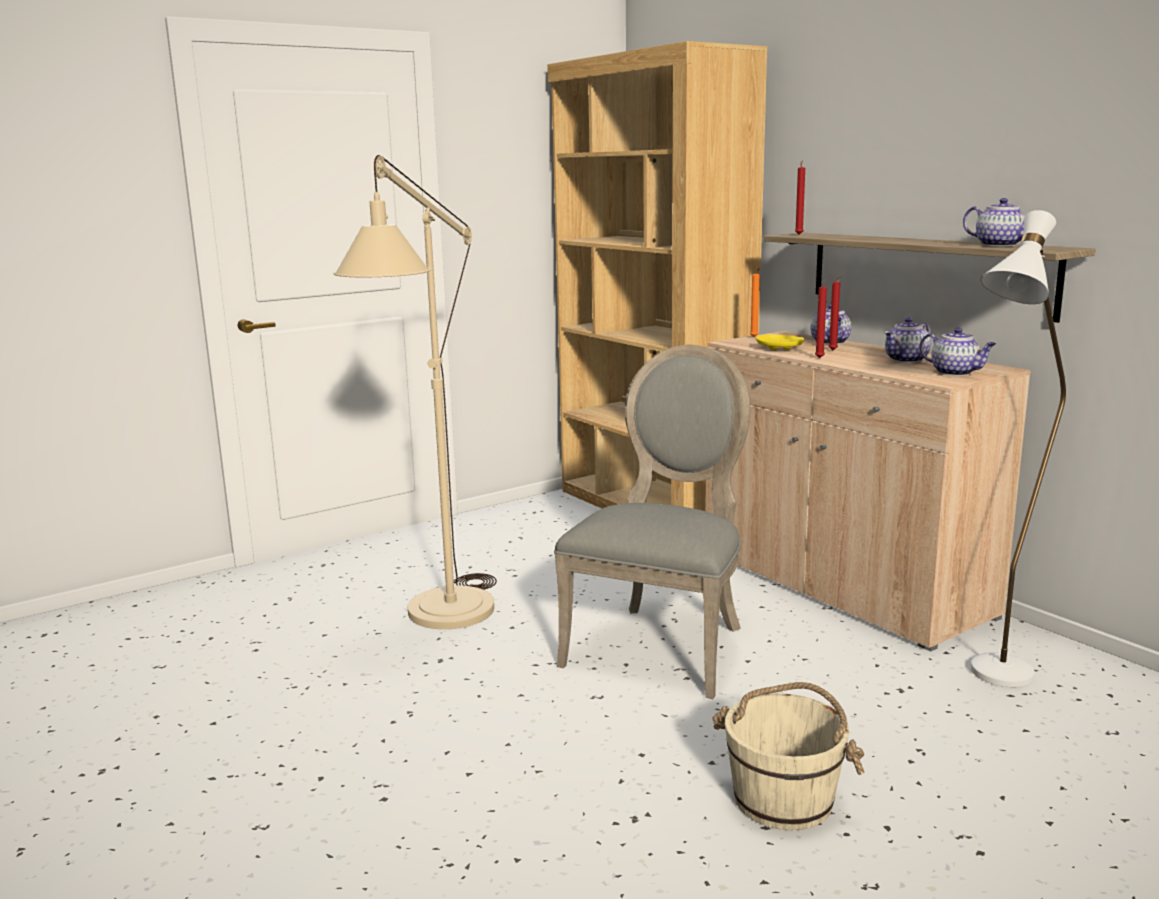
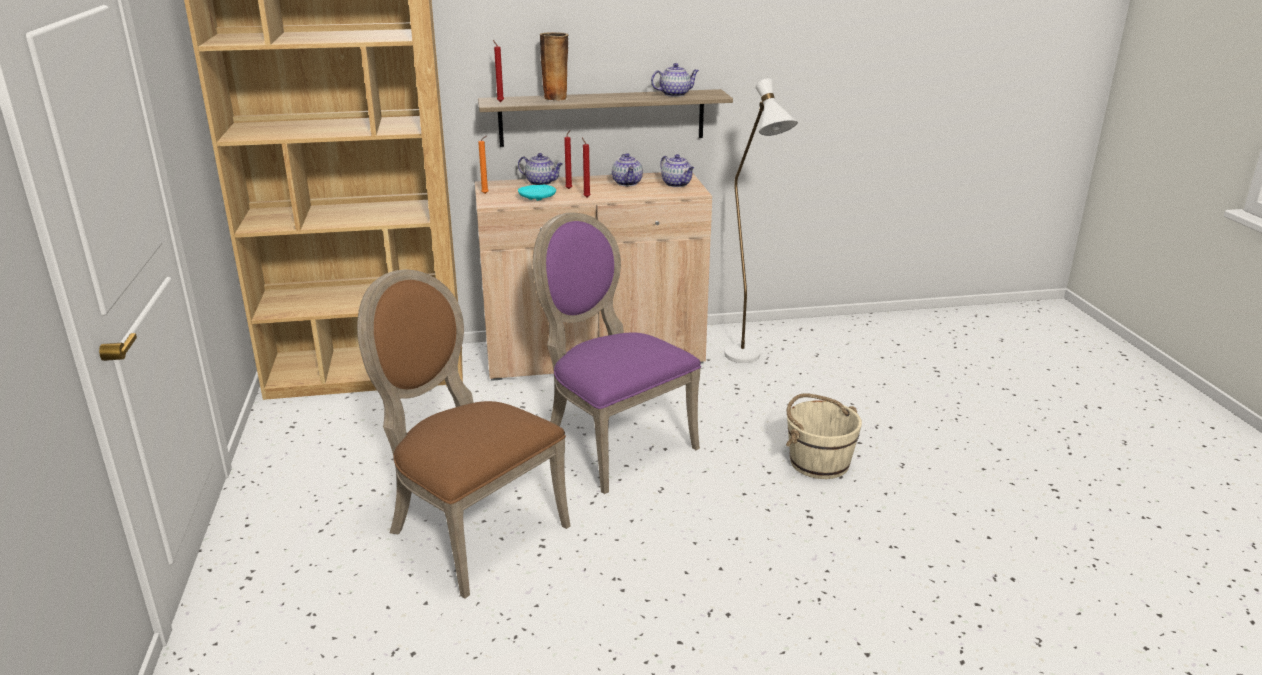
camera: 65 degrees left, 10 degrees up
beige floor lamp [333,155,497,629] -> brown chair [357,270,571,599]
grey chair [554,344,750,699] -> purple chair [533,212,701,494]
yellow plate [756,334,804,350] -> turquoise plate [518,185,556,201]
teapot [919,328,996,376] -> teapot turned 75 degrees clockwise [660,154,694,187]
none -> vase [540,32,568,101]

